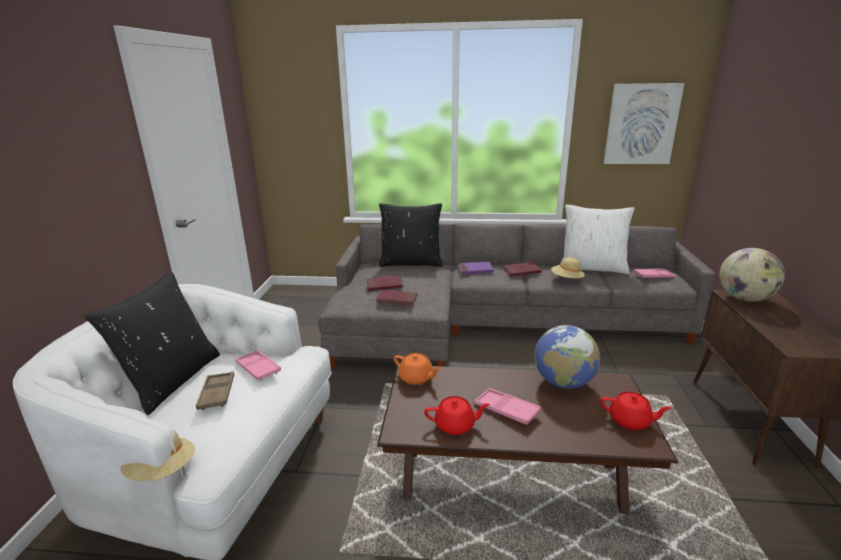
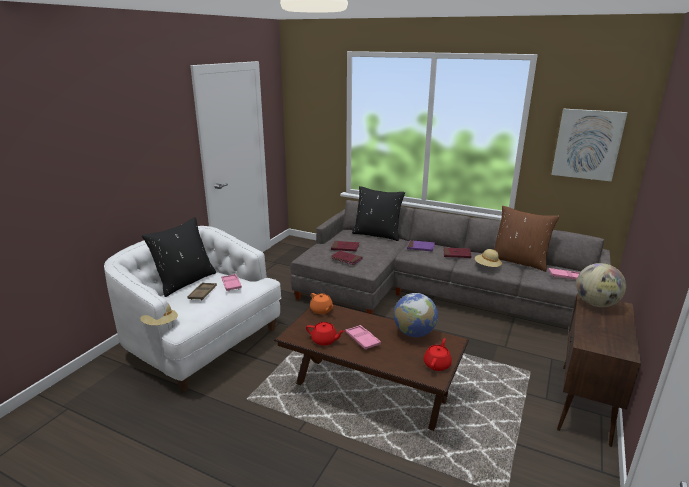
camera: 20 degrees right, 0 degrees up
white pillow [561,204,635,274] -> brown pillow [494,206,559,272]
red teapot [600,392,672,430] -> red teapot turned 105 degrees counterclockwise [424,338,452,371]

